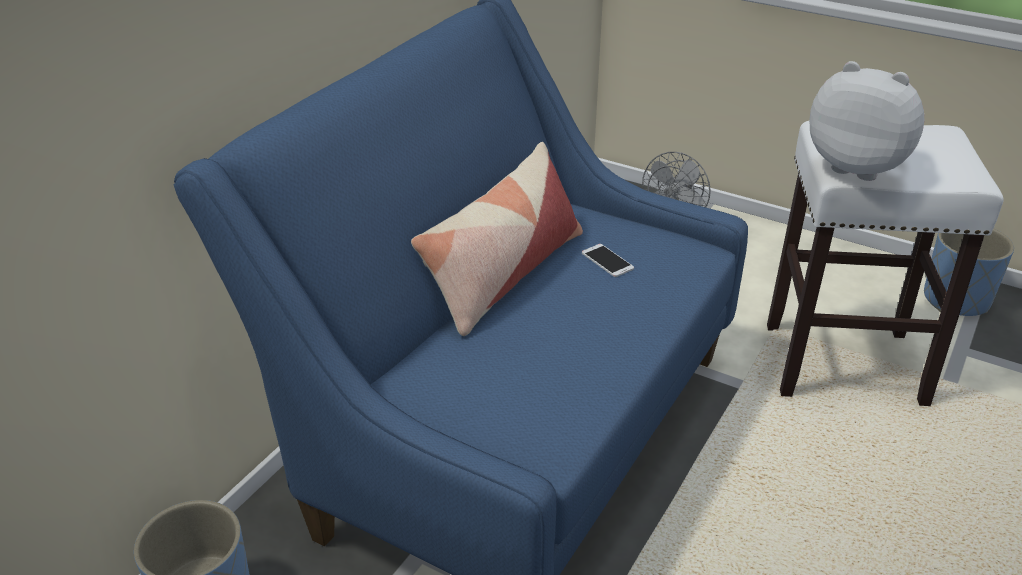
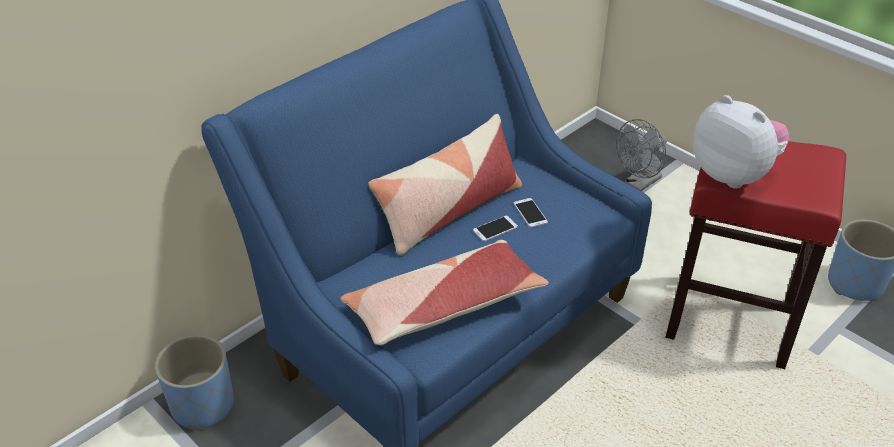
camera: 15 degrees right, 5 degrees up
white stool [767,121,1004,406] -> red stool [665,141,846,369]
none -> pillow [340,240,549,345]
none -> phone [473,216,518,241]

